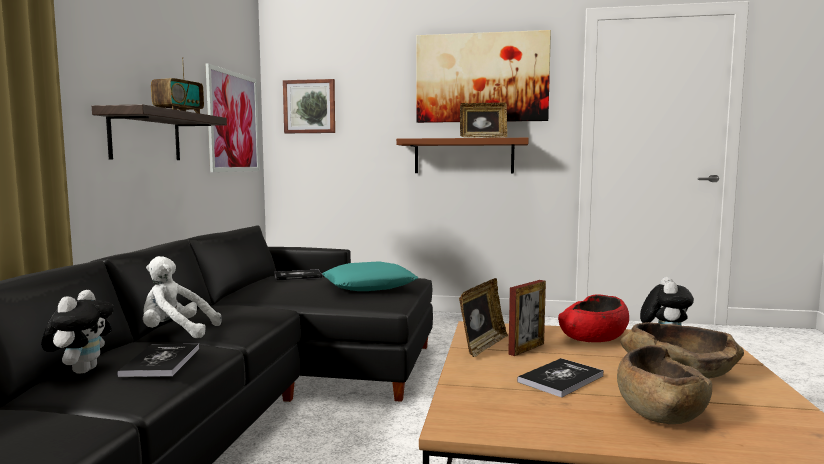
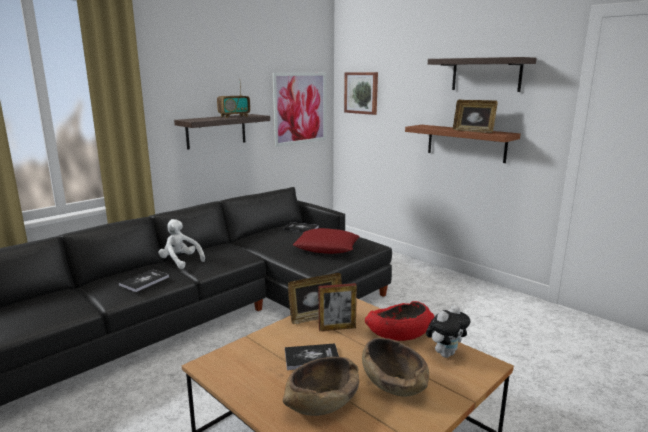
camera: 35 degrees right, 10 degrees up
plush toy [41,290,114,374] -> none
turquoise pillow [322,261,418,291] -> red pillow [293,228,360,254]
picture [417,30,551,123] -> shelf [428,57,537,92]

